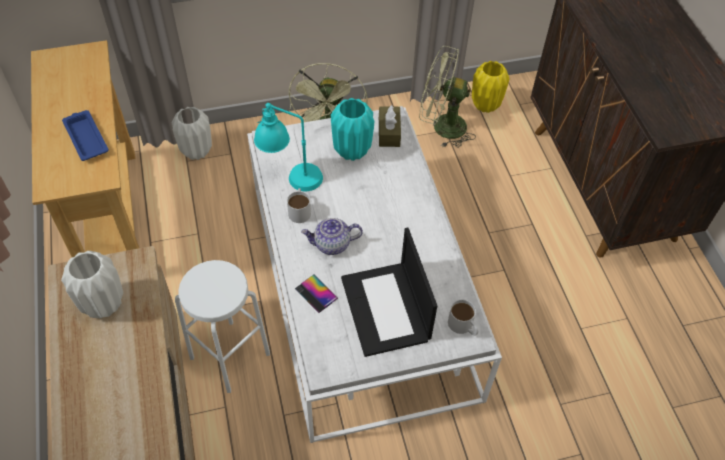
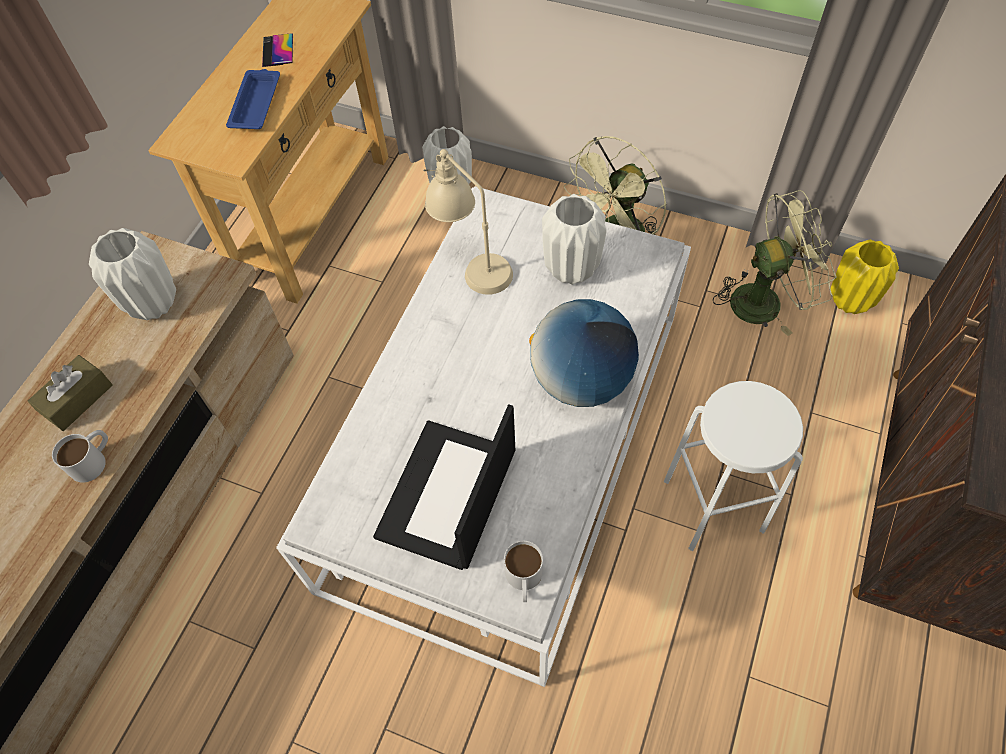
camera: 40 degrees right, 5 degrees up
white stool [175,260,270,393] -> white stool moved to [664,381,803,551]
turquoise table lamp [254,103,323,191] -> beige table lamp [423,149,513,295]
white mug [287,188,311,223] -> white mug moved to [52,430,108,483]
phone [295,275,338,313] -> phone moved to [262,33,293,67]
teapot [301,218,363,255] -> none
turquoise vase [331,98,374,161] -> white vase [542,194,607,285]
brown tissue box [379,105,401,147] -> brown tissue box moved to [28,355,113,431]
green fan [419,46,476,148] -> green fan turned 120 degrees clockwise [713,190,837,336]
none -> globe [529,299,639,407]

